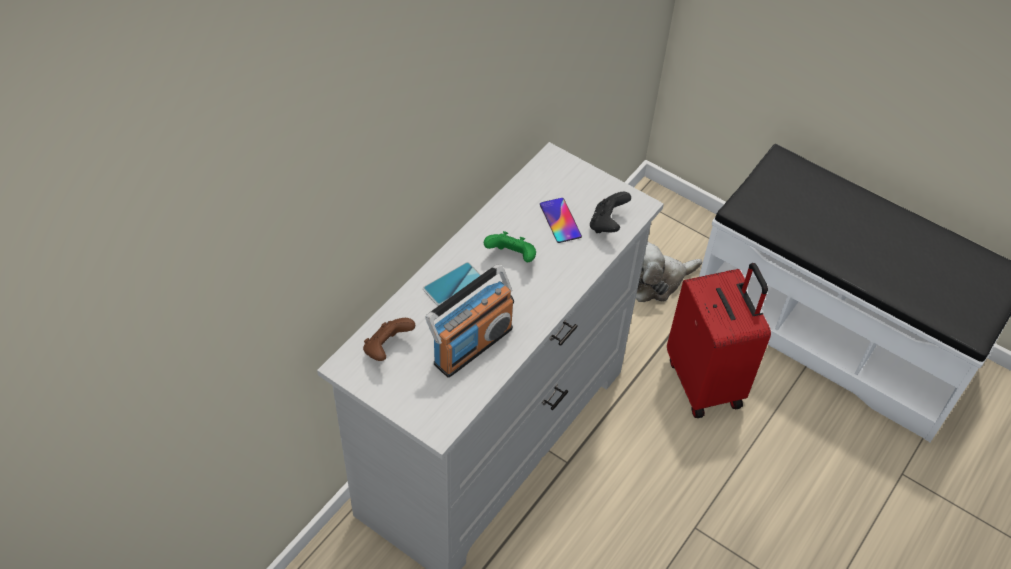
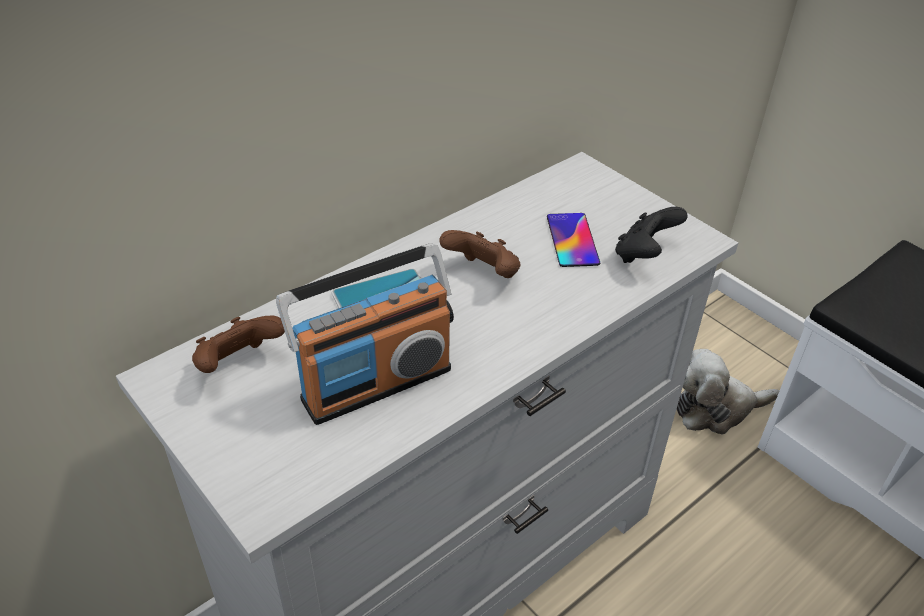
camera: 15 degrees right, 10 degrees down
green game controller [484,231,536,262] -> brown game controller [439,230,520,278]
red suitcase [667,263,771,418] -> none

